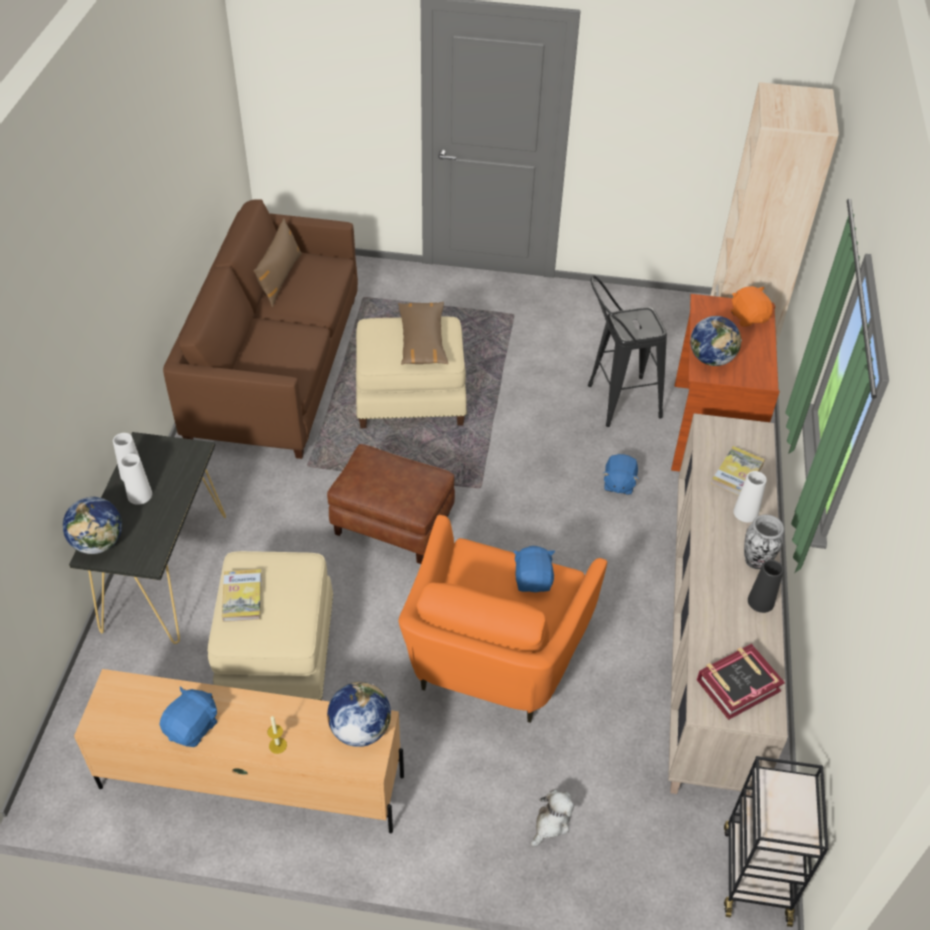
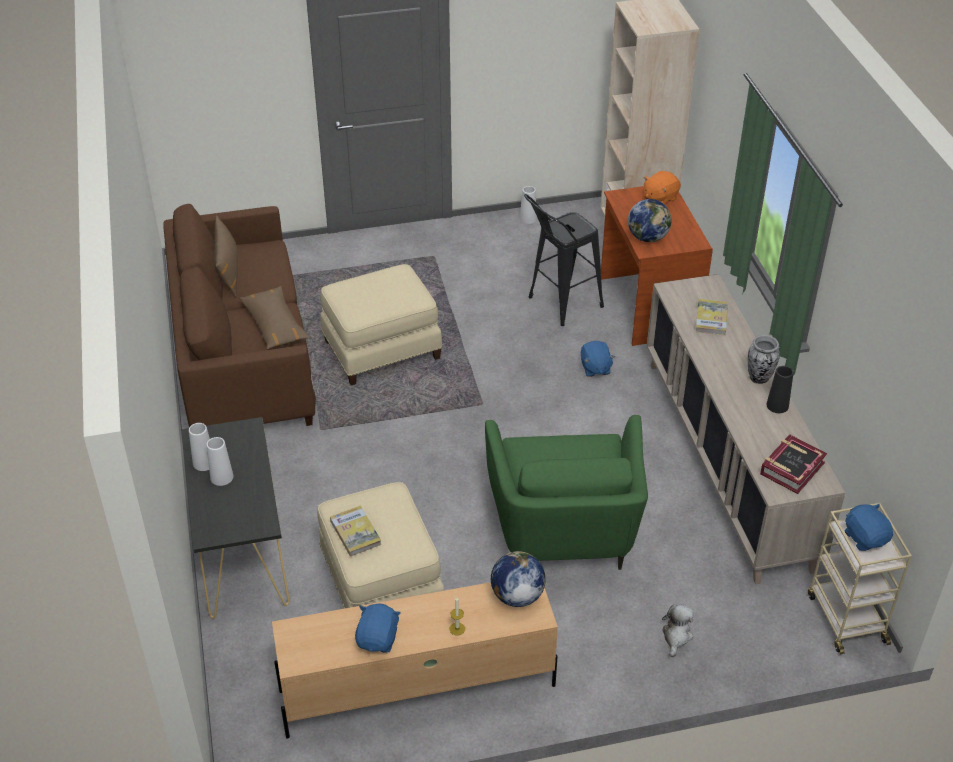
camera: 20 degrees left, 5 degrees down
globe [63,497,122,554] -> none
brown ottoman [327,444,455,564] -> none
brown pillow [398,302,449,364] -> brown pillow moved to [239,286,310,349]
orange armchair [398,515,607,723] -> green armchair [485,415,648,570]
blue plush toy [513,546,555,592] -> blue plush toy moved to [844,504,893,551]
black cart [724,756,828,927] -> beige cart [808,503,912,654]
orange plush toy [731,286,773,327] -> orange plush toy turned 90 degrees counterclockwise [643,171,681,205]
white vase [733,471,767,522] -> white vase moved to [520,186,537,224]

